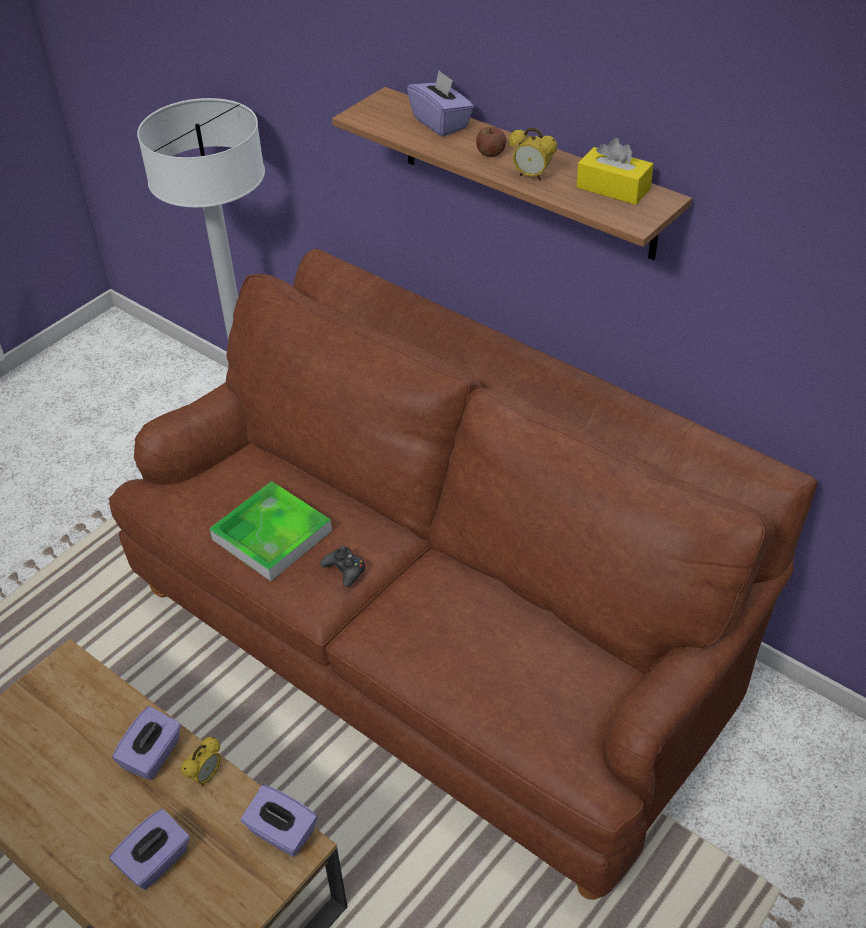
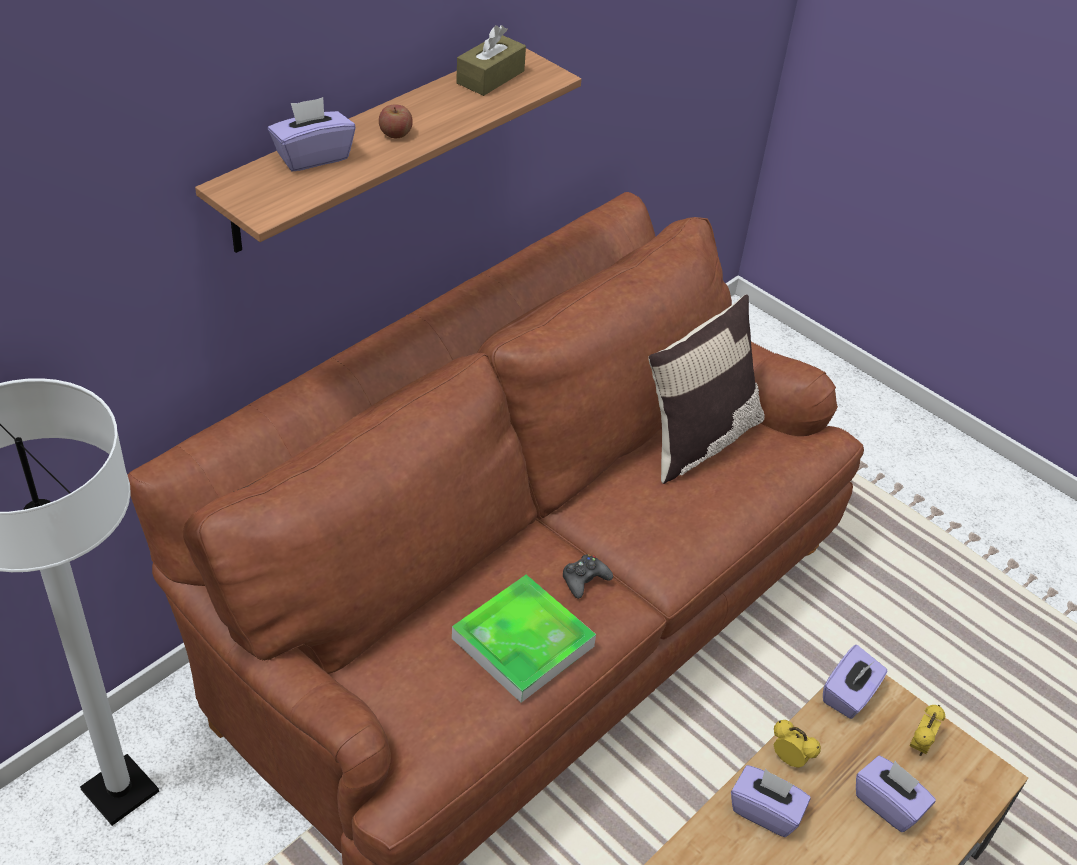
camera: 90 degrees left, 0 degrees up
alarm clock [509,127,557,181] -> alarm clock moved to [909,705,945,756]
yellow tissue box [577,138,654,205] -> brown tissue box [456,25,526,96]
none -> pillow [648,294,765,484]

